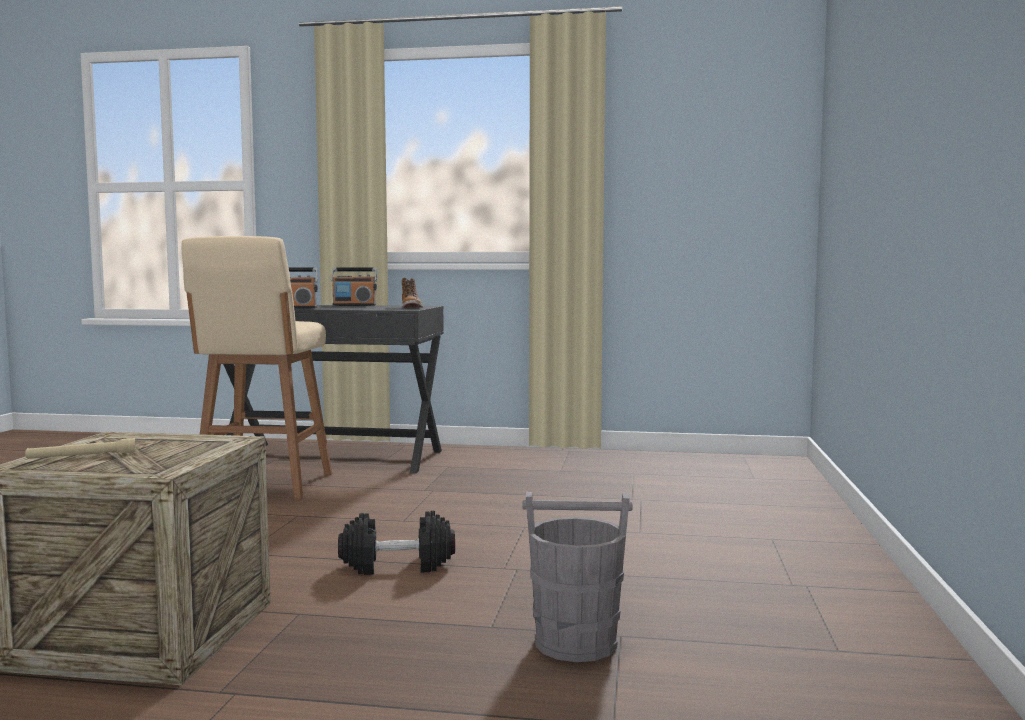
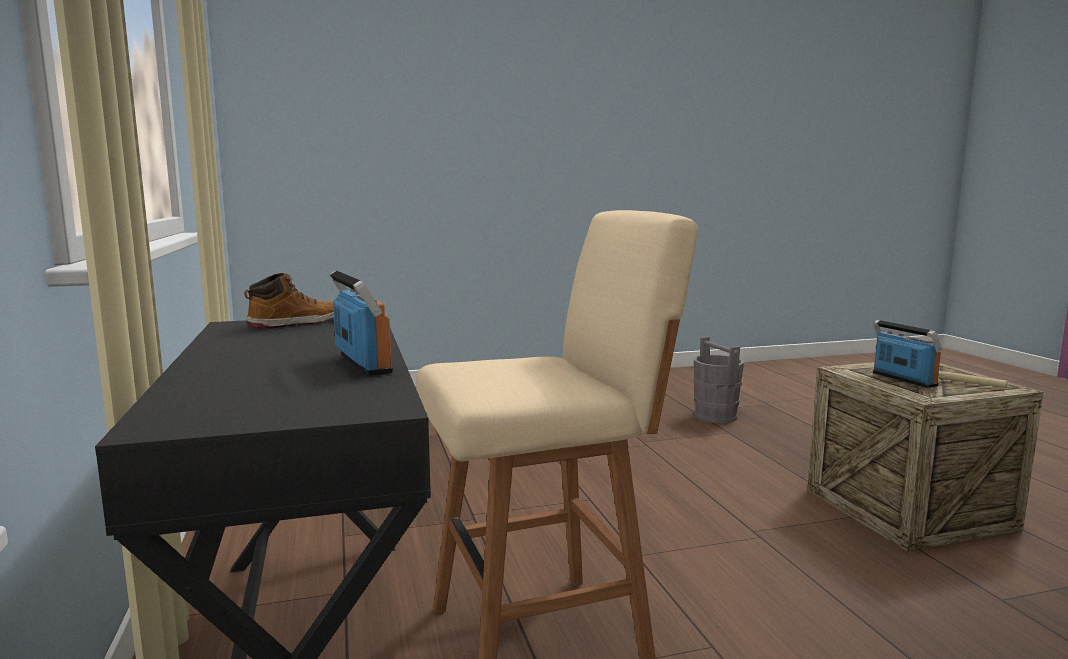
camera: 115 degrees left, 5 degrees up
radio [331,267,377,306] -> radio moved to [873,320,942,388]
black dumbbell [338,511,455,575] -> none

